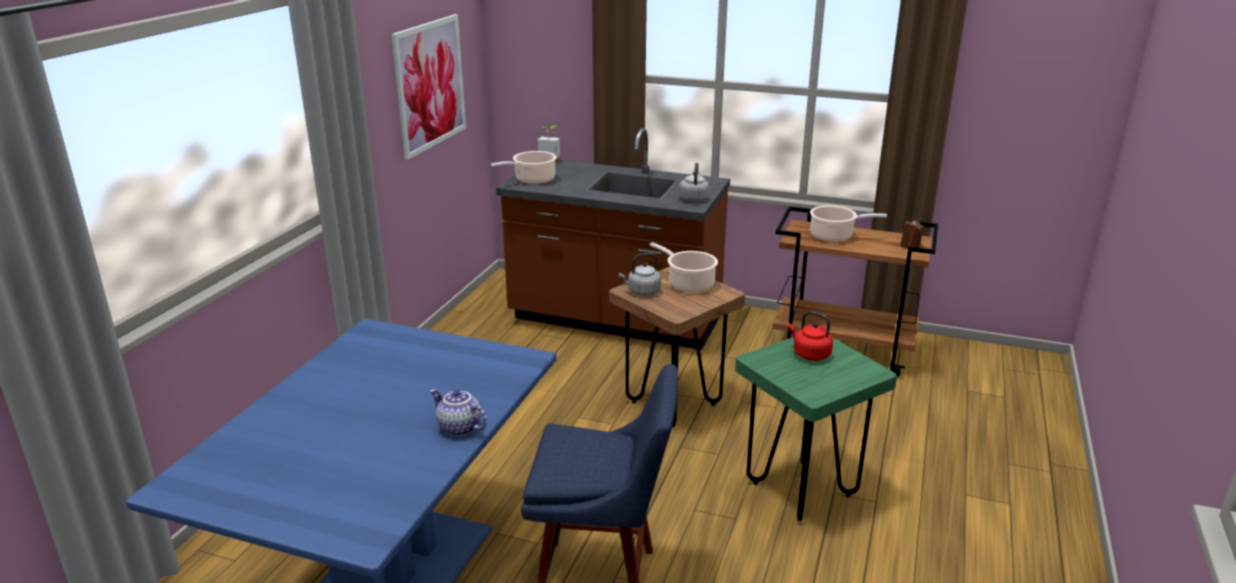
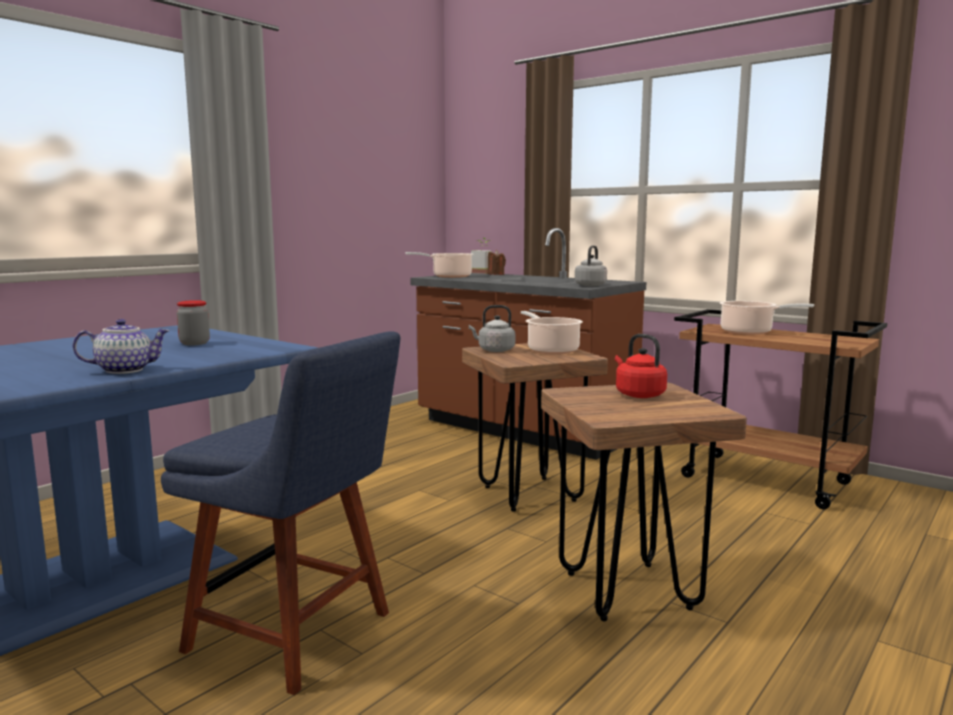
camera: 20 degrees right, 15 degrees down
picture [391,14,466,160] -> none
teapot [430,389,487,436] -> teapot turned 105 degrees clockwise [73,319,170,374]
green stool [735,337,897,521] -> brown stool [541,383,747,621]
brown candle [901,220,924,249] -> brown candle moved to [487,250,506,275]
none -> jar [176,300,210,346]

